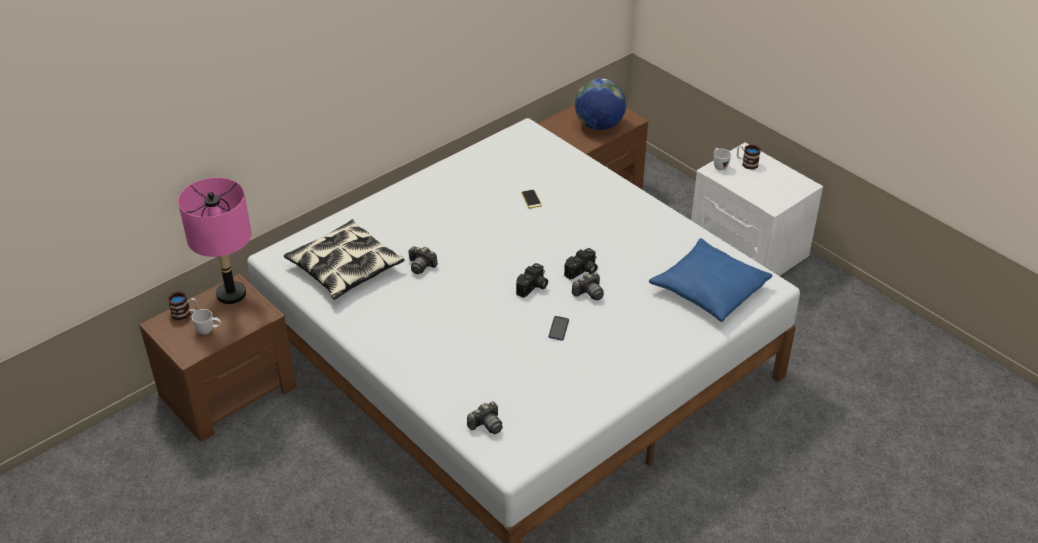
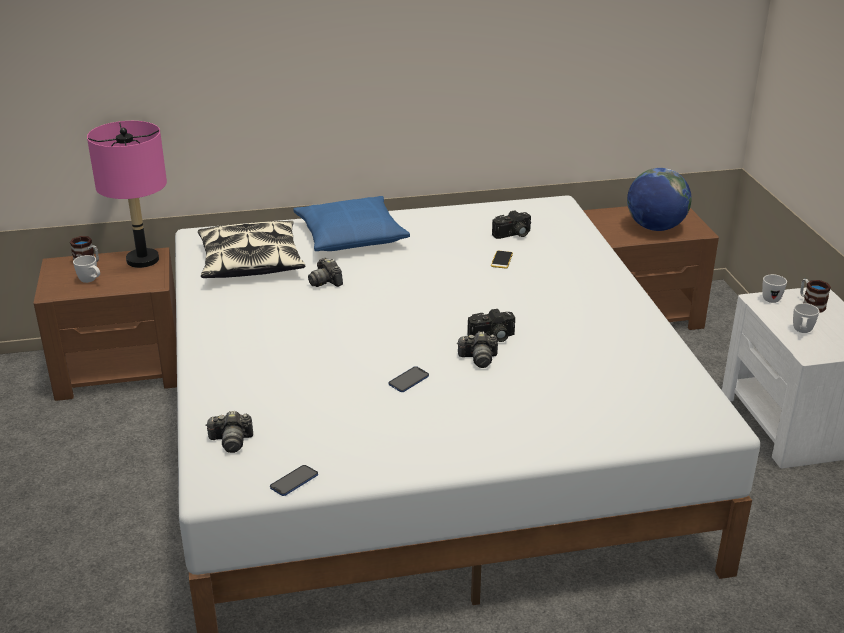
camera: 30 degrees right, 10 degrees down
camera [516,263,548,298] -> camera moved to [492,210,531,239]
blue pillow [649,238,772,322] -> blue pillow moved to [293,196,410,251]
none -> phone [270,465,318,496]
none -> white mug [793,303,819,333]

